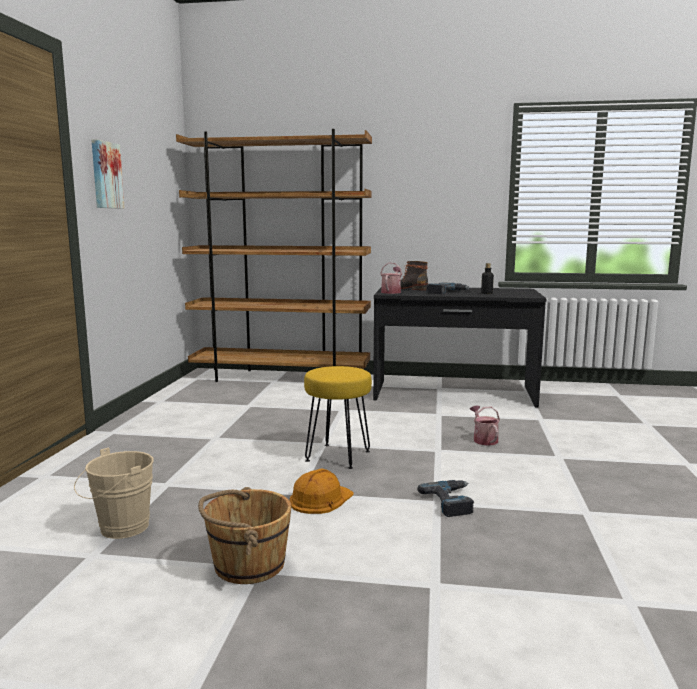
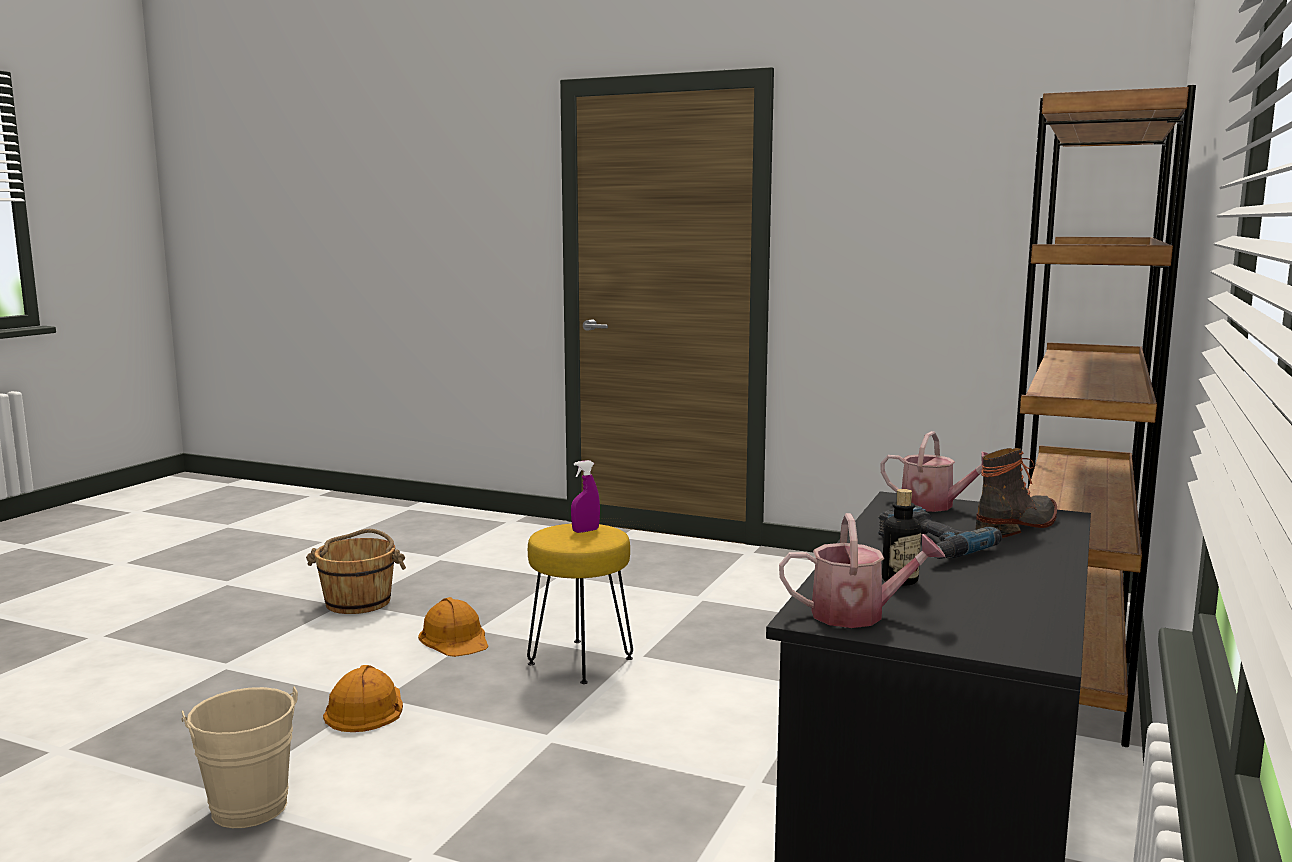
camera: 105 degrees right, 0 degrees up
beige bucket [74,447,154,539] -> beige bucket moved to [182,686,298,828]
picture [91,139,125,209] -> none
power drill [417,480,474,517] -> orange hard hat [323,665,403,732]
watering can [470,405,500,446] -> watering can moved to [779,513,945,628]
none -> purple spray bottle [571,460,600,533]

